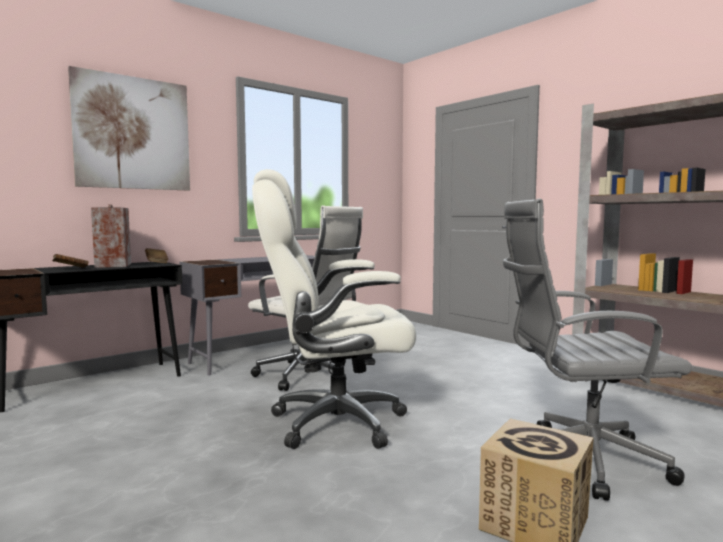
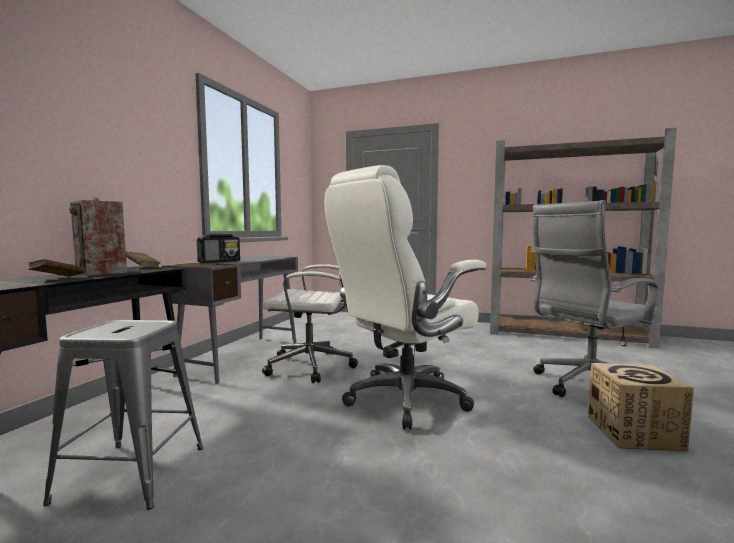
camera: 30 degrees left, 0 degrees up
picture [68,66,190,191] -> none
none -> grey stool [43,320,203,510]
none -> radio [197,234,240,263]

